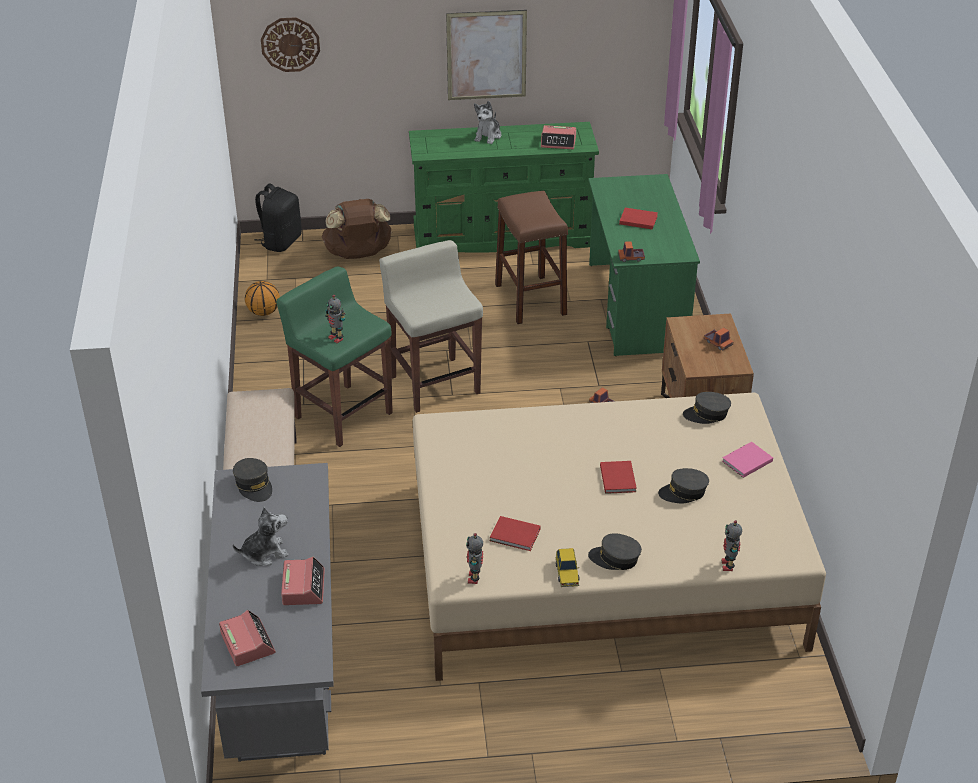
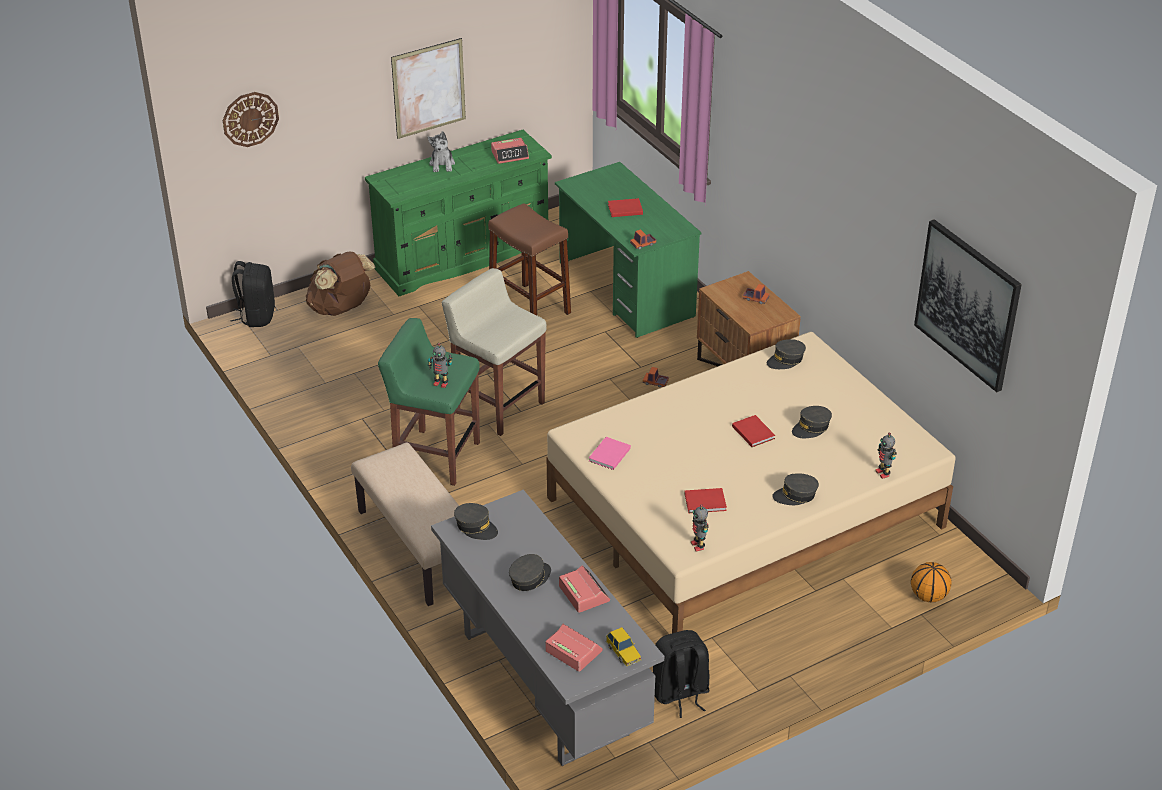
camera: 25 degrees left, 0 degrees up
plush toy [232,506,289,566] -> grey cap [509,554,551,591]
basketball [245,281,280,316] -> basketball moved to [911,562,952,602]
toy car [556,548,580,587] -> toy car moved to [606,627,642,667]
pink book [722,442,773,478] -> pink book moved to [589,437,631,470]
none -> black backpack [653,630,710,718]
none -> picture [914,219,1022,392]

